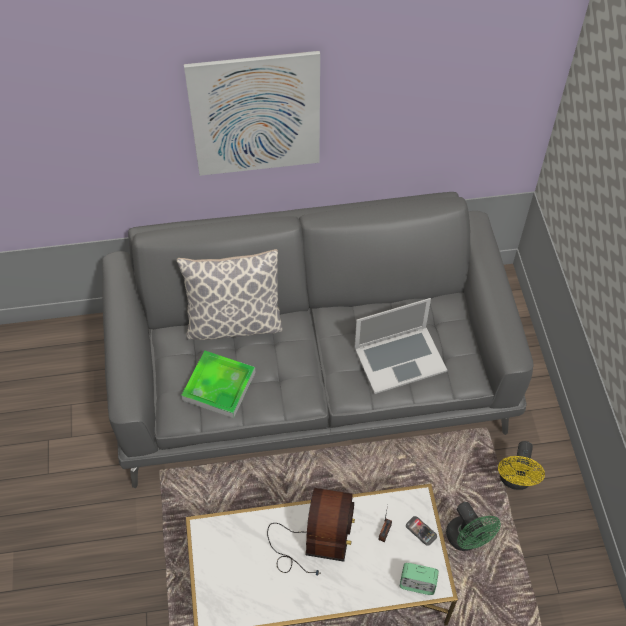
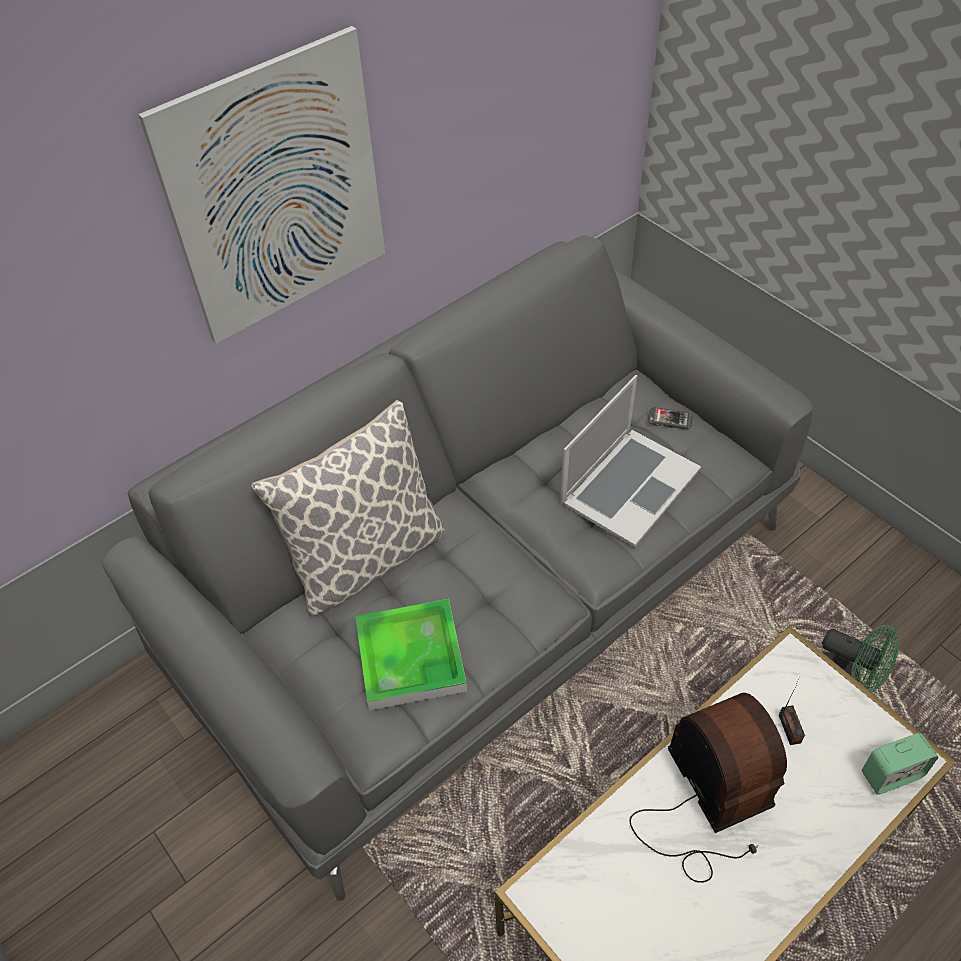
camera: 30 degrees left, 5 degrees down
phone [406,516,437,546] -> phone moved to [648,407,693,429]
yellow fan [498,441,545,490] -> none

